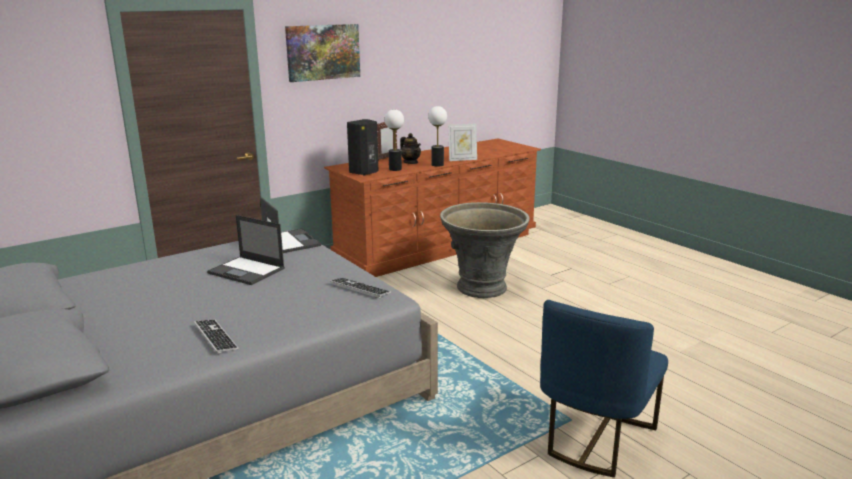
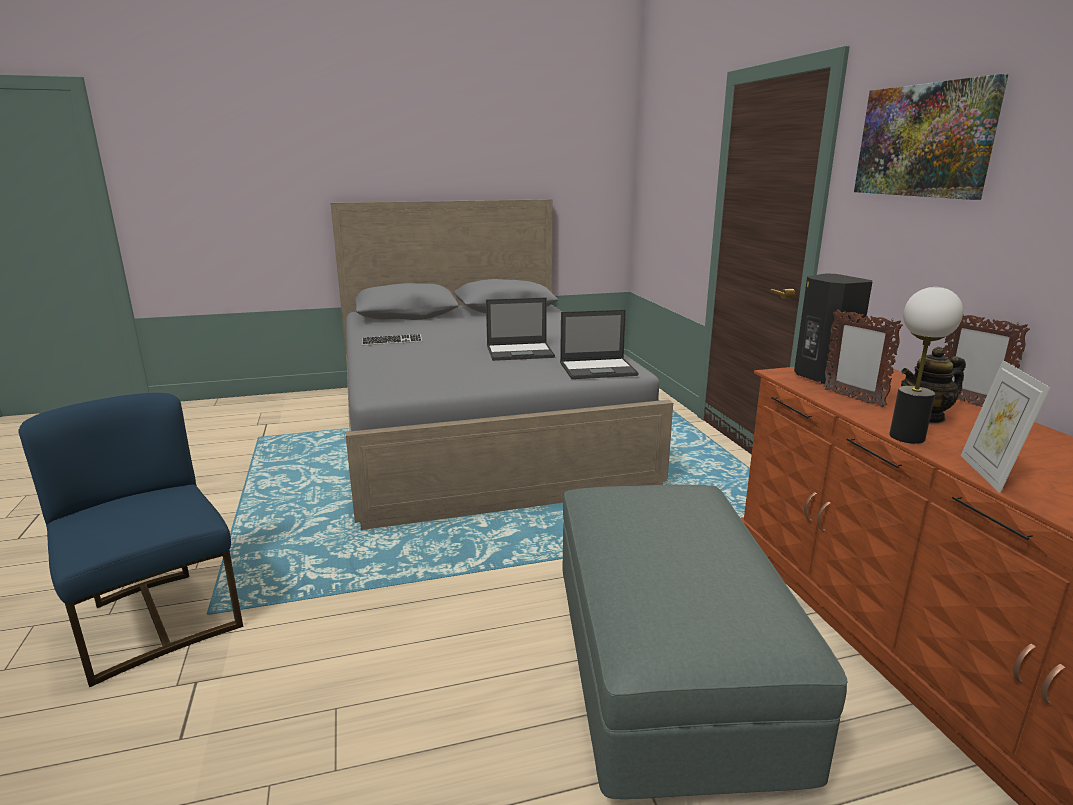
camera: 110 degrees right, 0 degrees up
laptop [207,215,285,285] -> laptop turned 150 degrees counterclockwise [486,298,555,361]
keyboard [330,278,391,298] -> none
table lamp [385,109,404,171] -> picture frame [823,309,903,408]
grey planter [440,202,530,298] -> grey ottoman [563,484,847,799]

